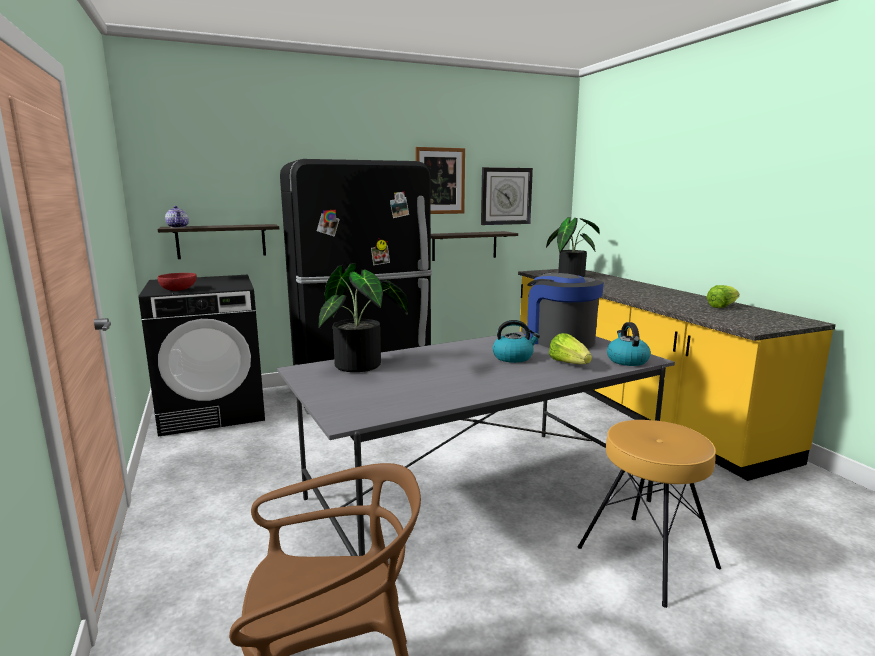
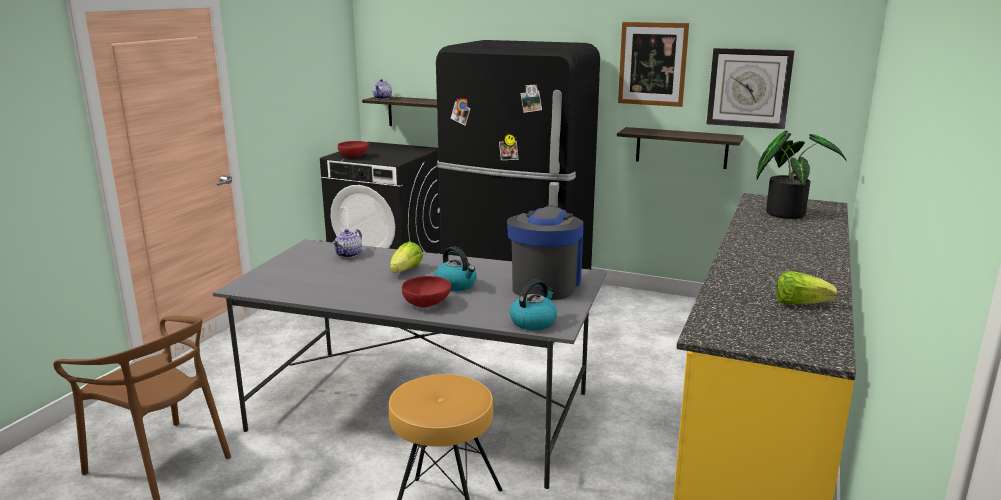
camera: 45 degrees right, 5 degrees up
potted plant [318,263,408,372] -> teapot [332,229,362,258]
lettuce [549,333,592,364] -> lettuce moved to [390,242,423,273]
none -> red bowl [402,276,451,308]

